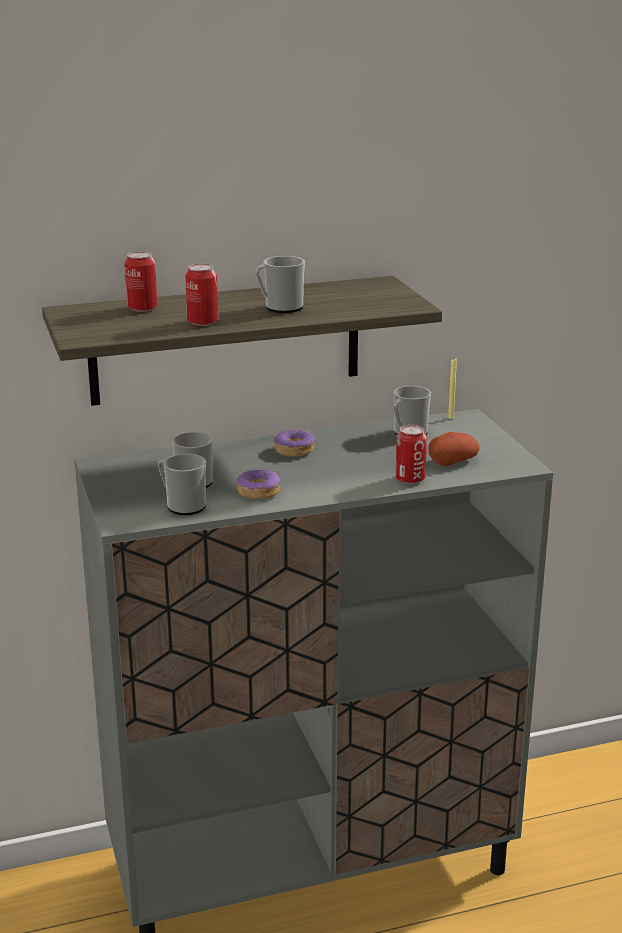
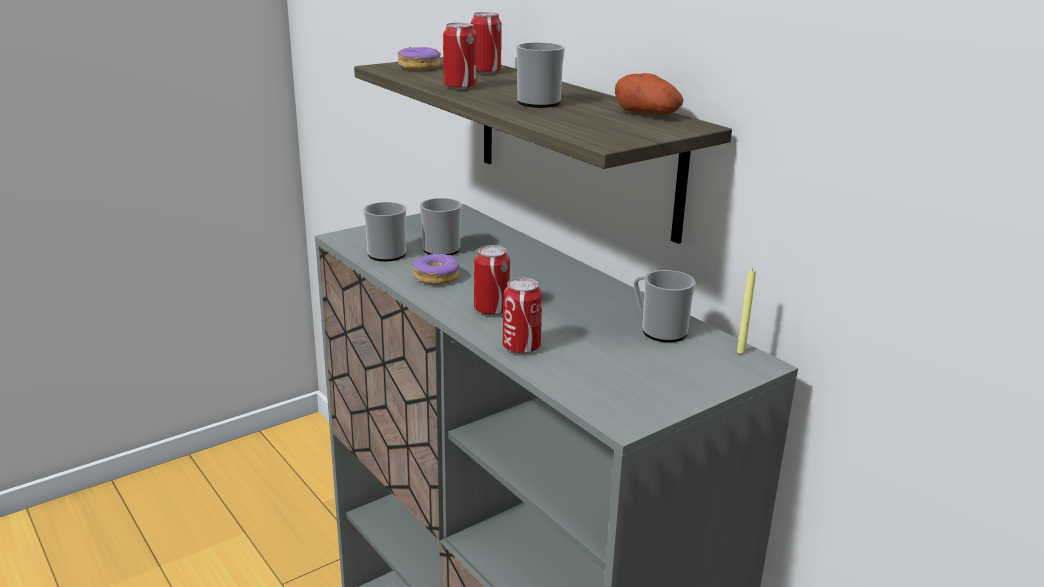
camera: 70 degrees right, 0 degrees up
donut [273,428,315,457] -> donut moved to [398,47,441,70]
potato [429,432,480,466] -> potato moved to [615,73,683,115]
none -> can [474,245,510,316]

